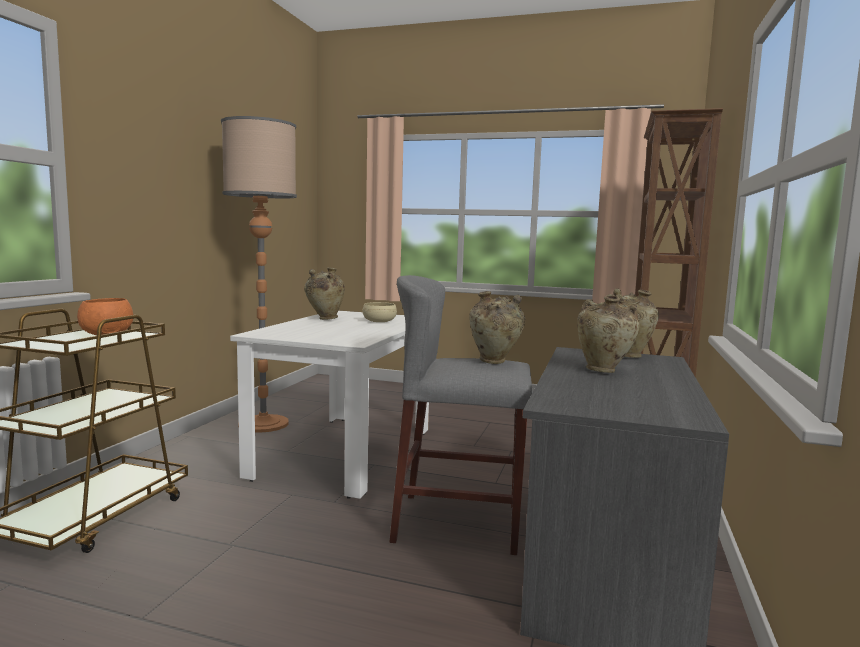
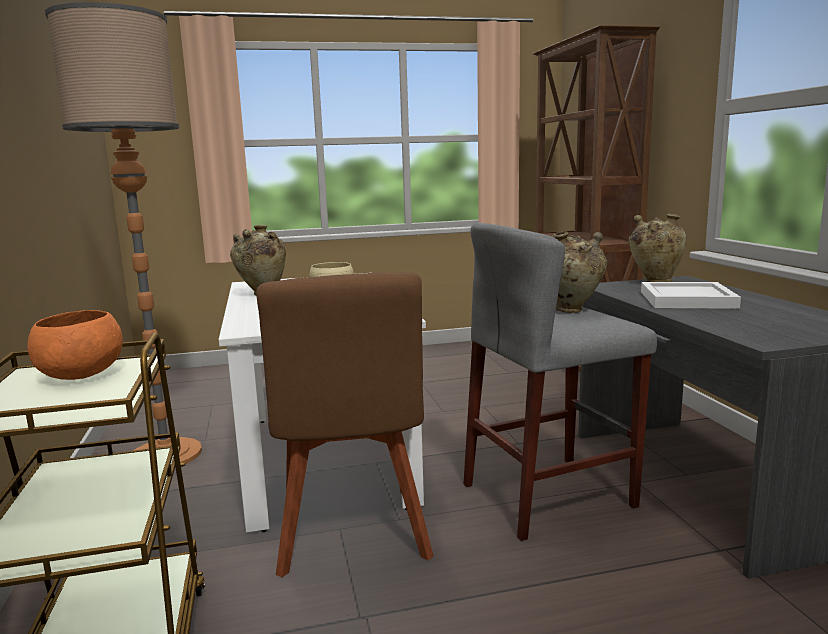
camera: 30 degrees left, 5 degrees up
beige vase [577,294,640,373] -> white tray [641,282,741,309]
none -> brown chair [256,272,434,578]

